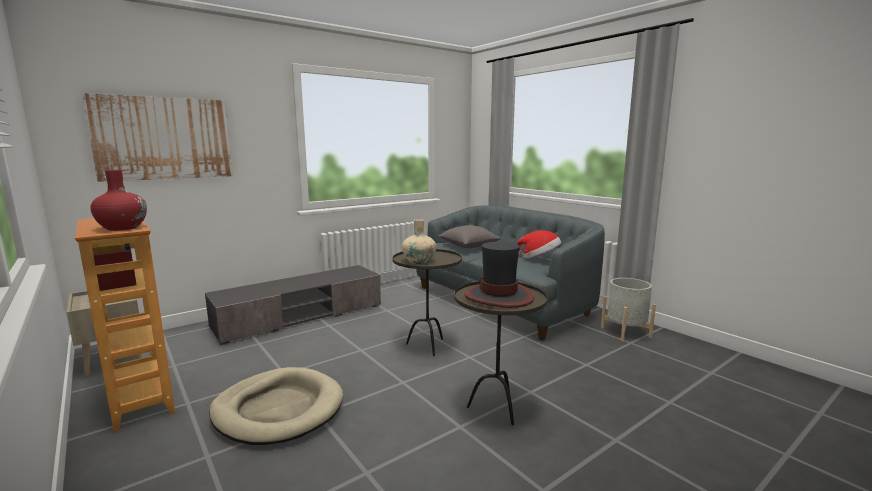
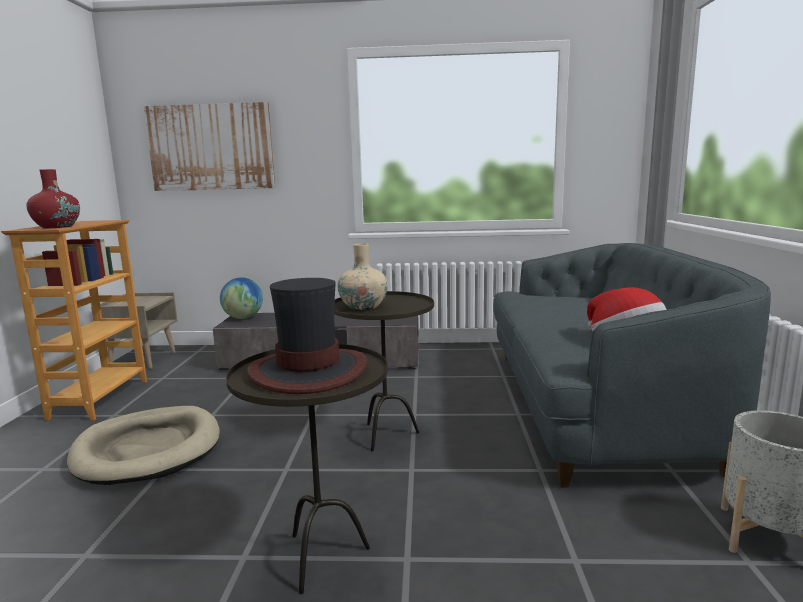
camera: 40 degrees right, 0 degrees up
grey pillow [438,225,501,248] -> none
none -> globe [220,277,263,319]

